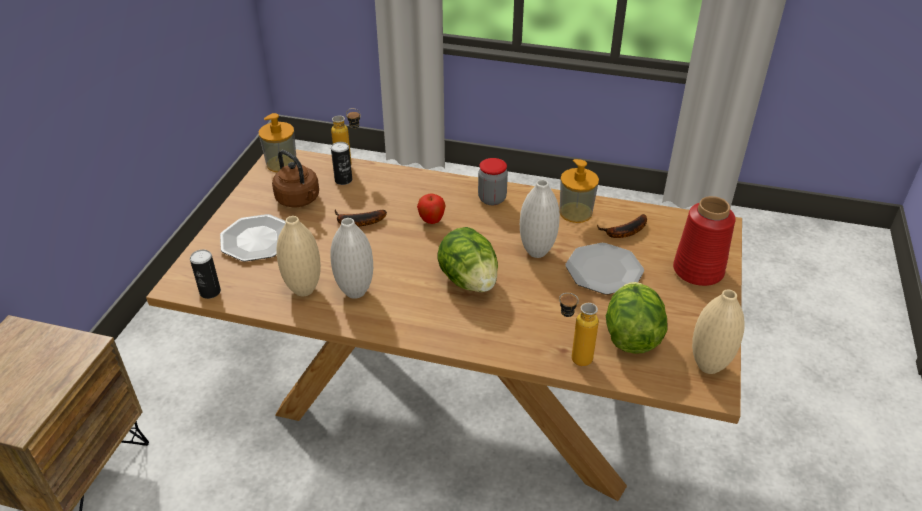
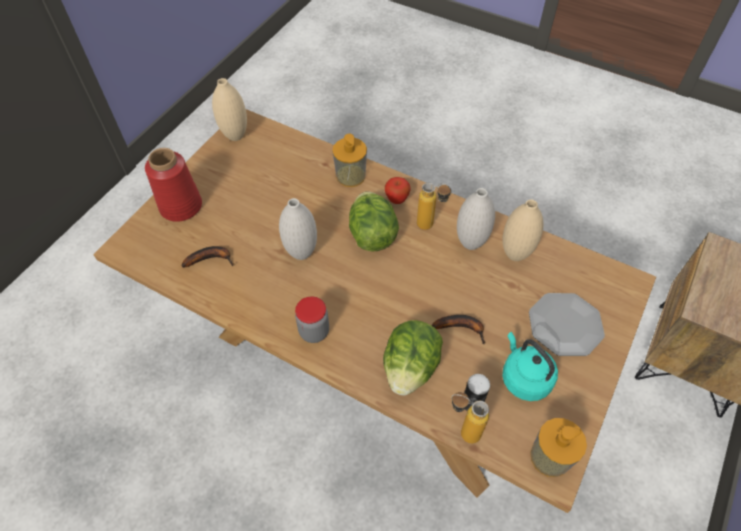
camera: 165 degrees left, 15 degrees up
can [190,250,221,299] -> none
brown kettle [272,150,319,207] -> turquoise kettle [502,332,558,401]
apple [417,193,446,224] -> apple moved to [385,177,410,204]
bottle [559,292,599,366] -> bottle moved to [417,183,452,230]
soap dispenser [560,159,599,223] -> soap dispenser moved to [332,134,367,187]
plate [566,243,644,294] -> none
lettuce [606,282,668,354] -> lettuce moved to [383,320,443,396]

